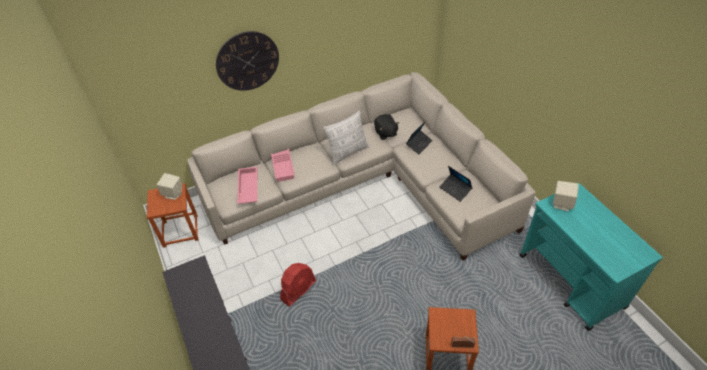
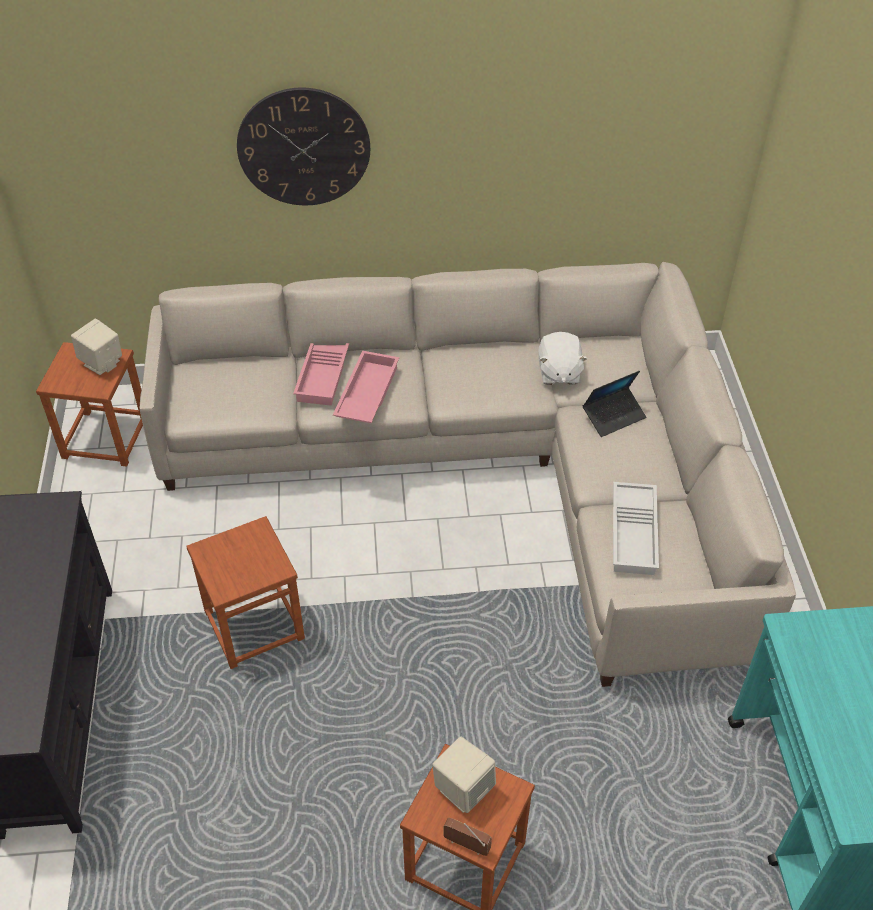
camera: 20 degrees right, 0 degrees up
pink tray [237,167,258,204] -> pink tray moved to [333,351,399,423]
red fan [280,263,316,307] -> brown stool [186,516,305,669]
pillow [323,110,369,165] -> none
black plush toy [374,114,399,140] -> white plush toy [538,332,588,385]
laptop [439,166,472,202] -> white tray [613,482,659,575]
beige speaker [553,181,579,211] -> beige speaker moved to [432,737,496,813]

